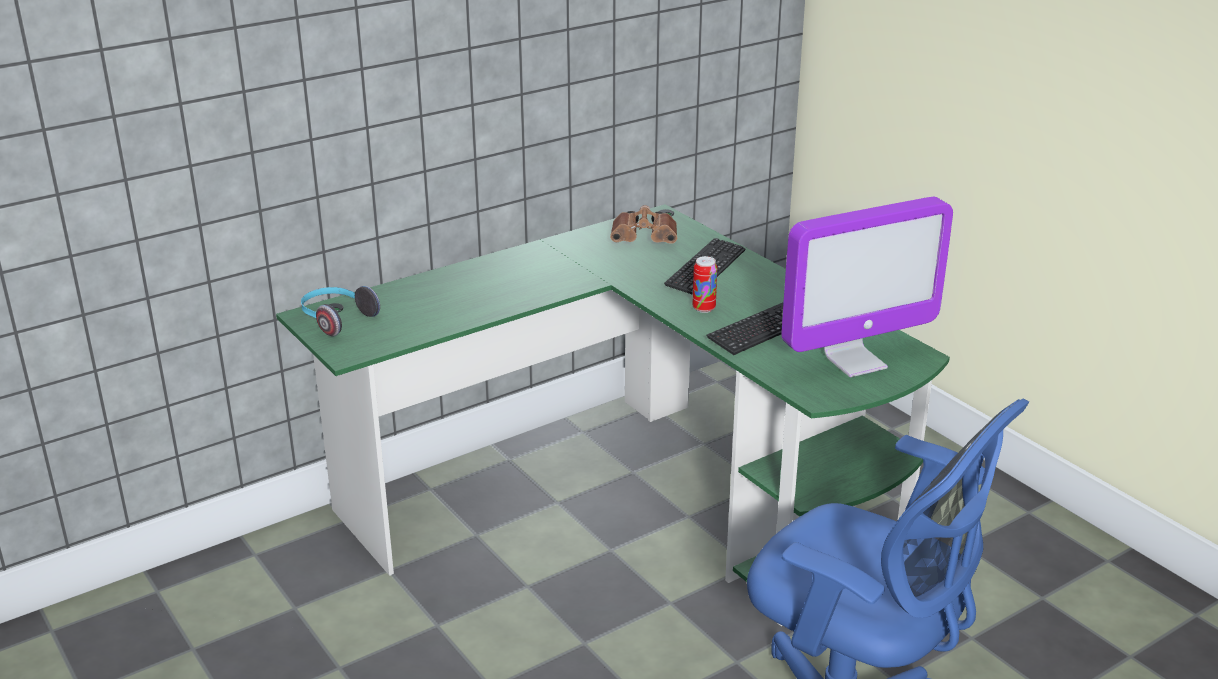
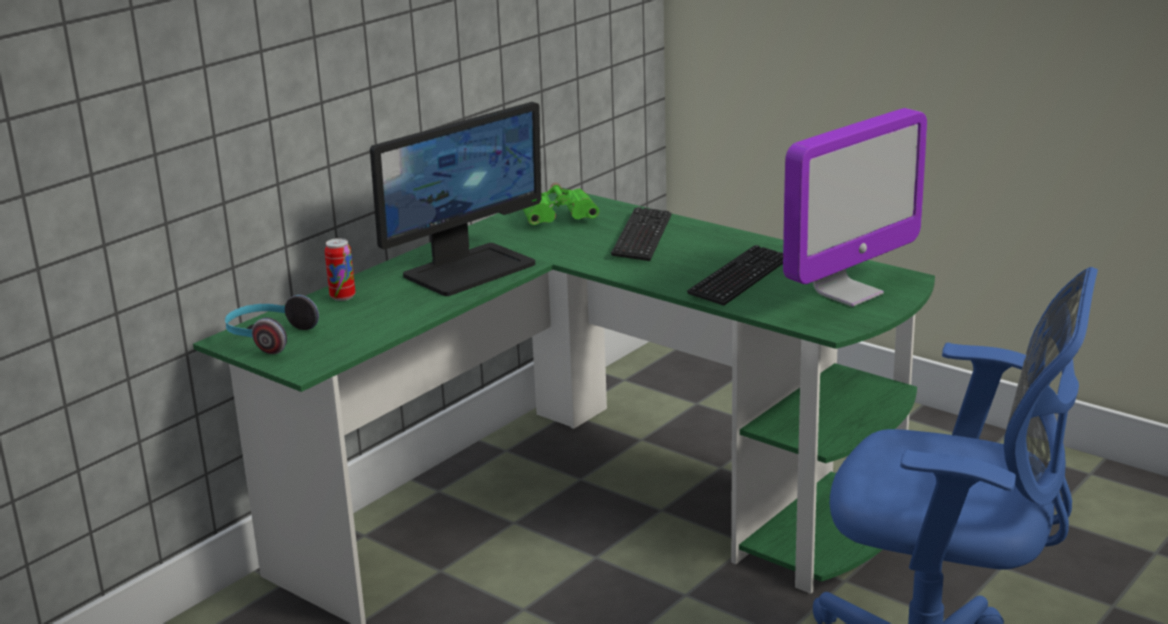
camera: 15 degrees left, 5 degrees down
brown binoculars [610,205,677,244] -> green binoculars [523,183,599,225]
can [692,256,717,313] -> can moved to [325,238,355,301]
none -> monitor [370,102,541,296]

